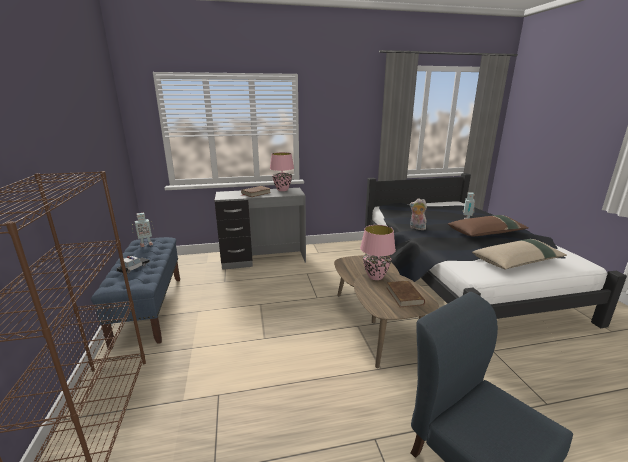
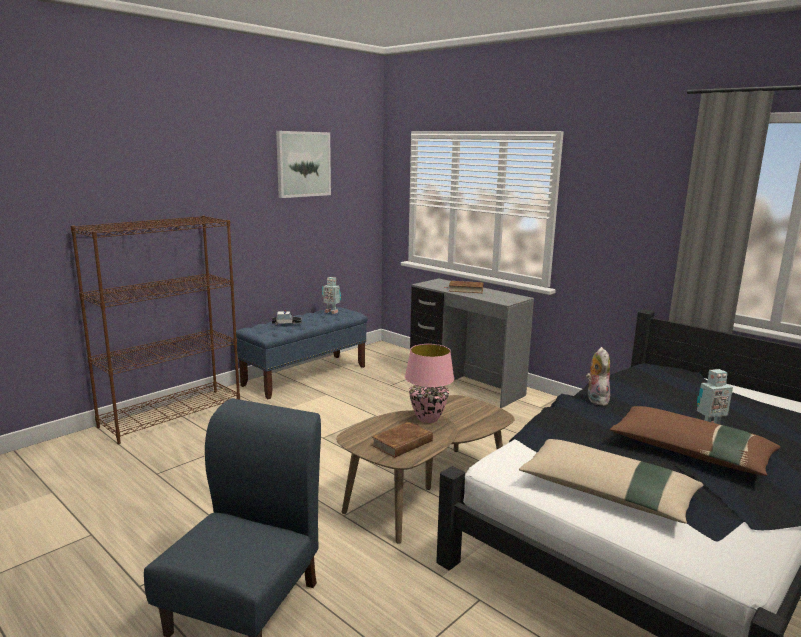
camera: 55 degrees right, 5 degrees down
pink table lamp [270,152,294,191] -> none
none -> picture [276,131,331,198]

